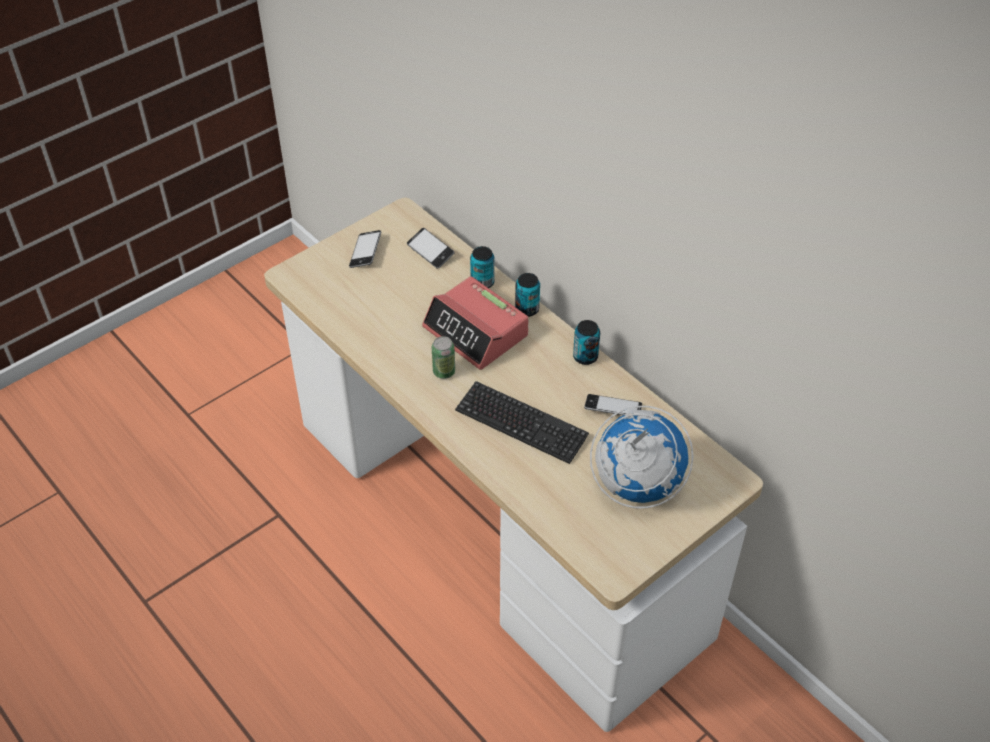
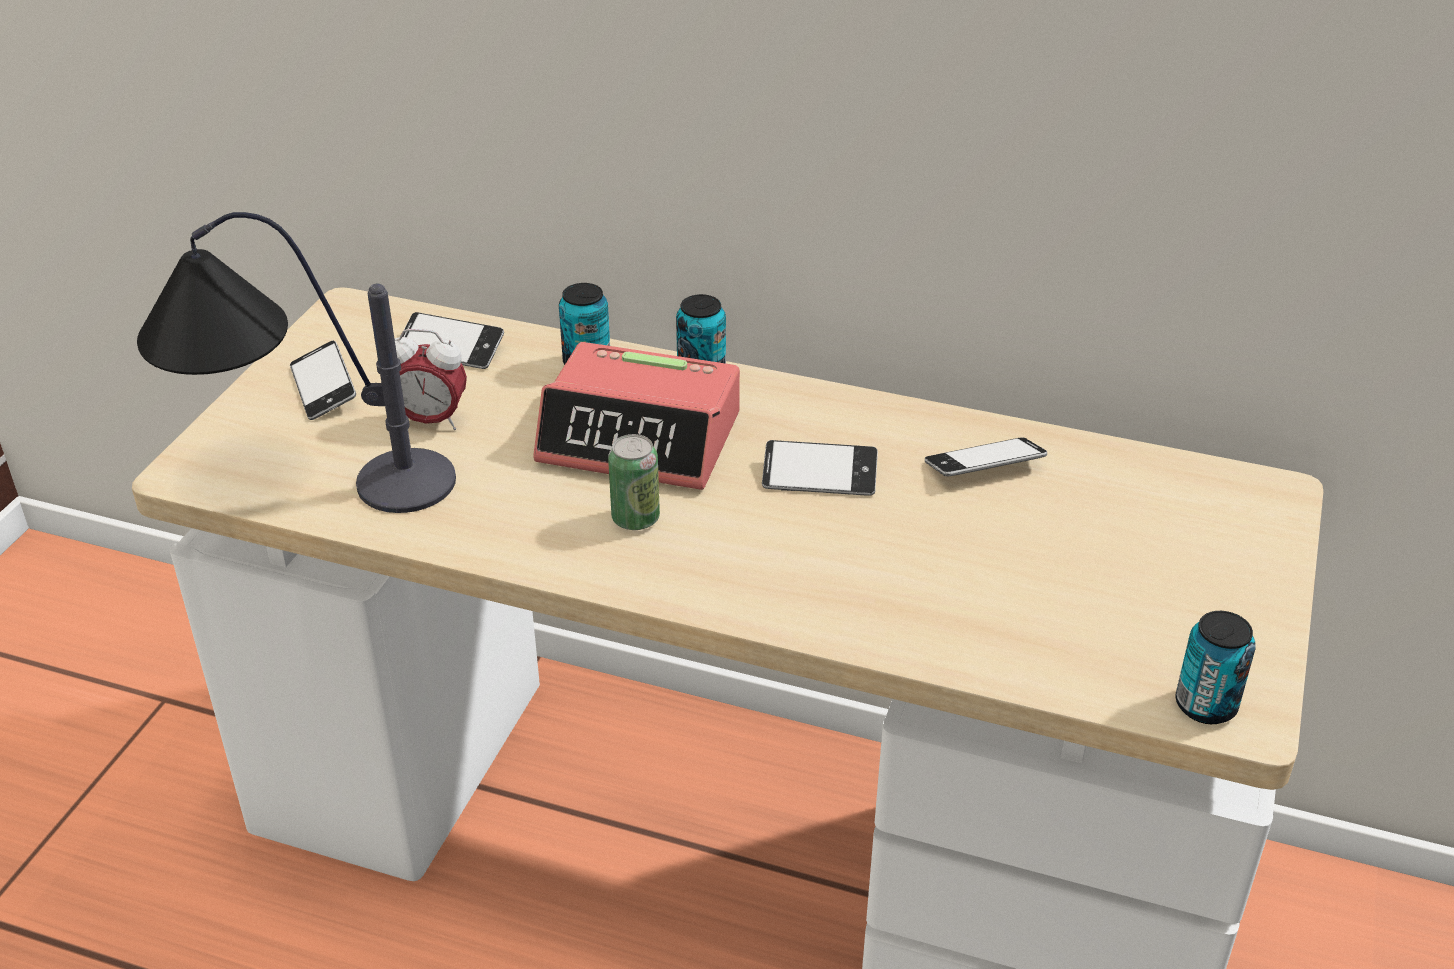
camera: 30 degrees left, 10 degrees down
keyboard [455,381,589,464] -> none
can [573,320,600,365] -> can moved to [1175,611,1256,724]
globe [590,406,694,508] -> none
none -> table lamp [137,212,456,513]
none -> alarm clock [395,329,467,430]
none -> phone [762,440,878,496]

